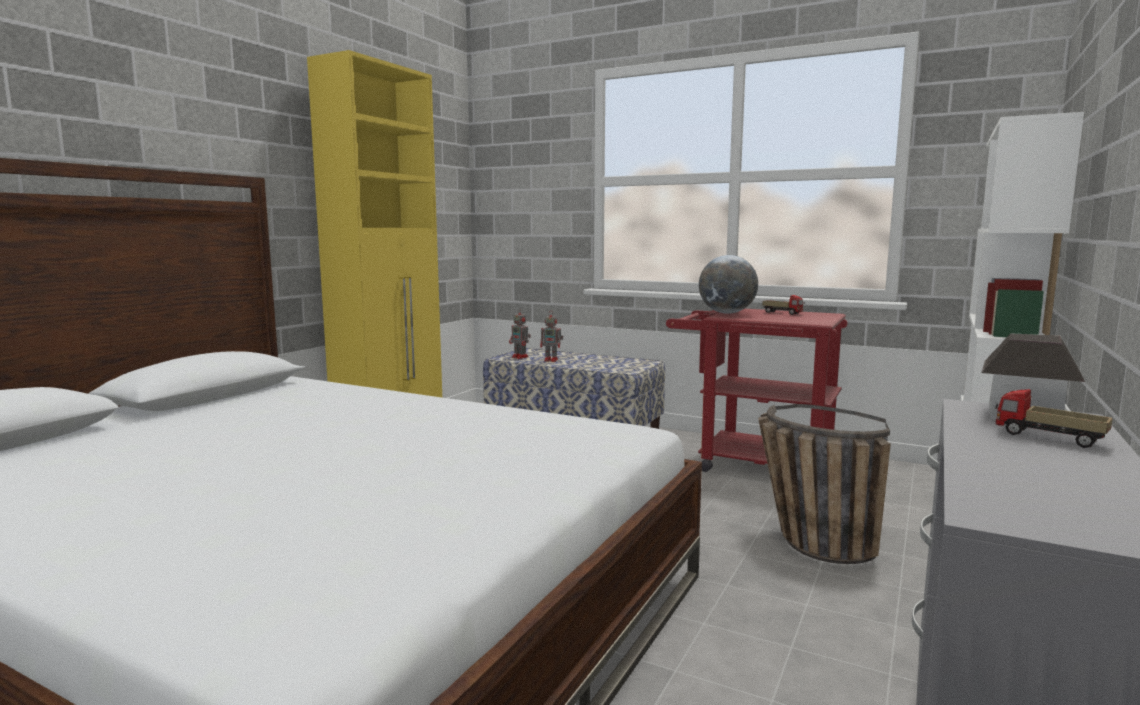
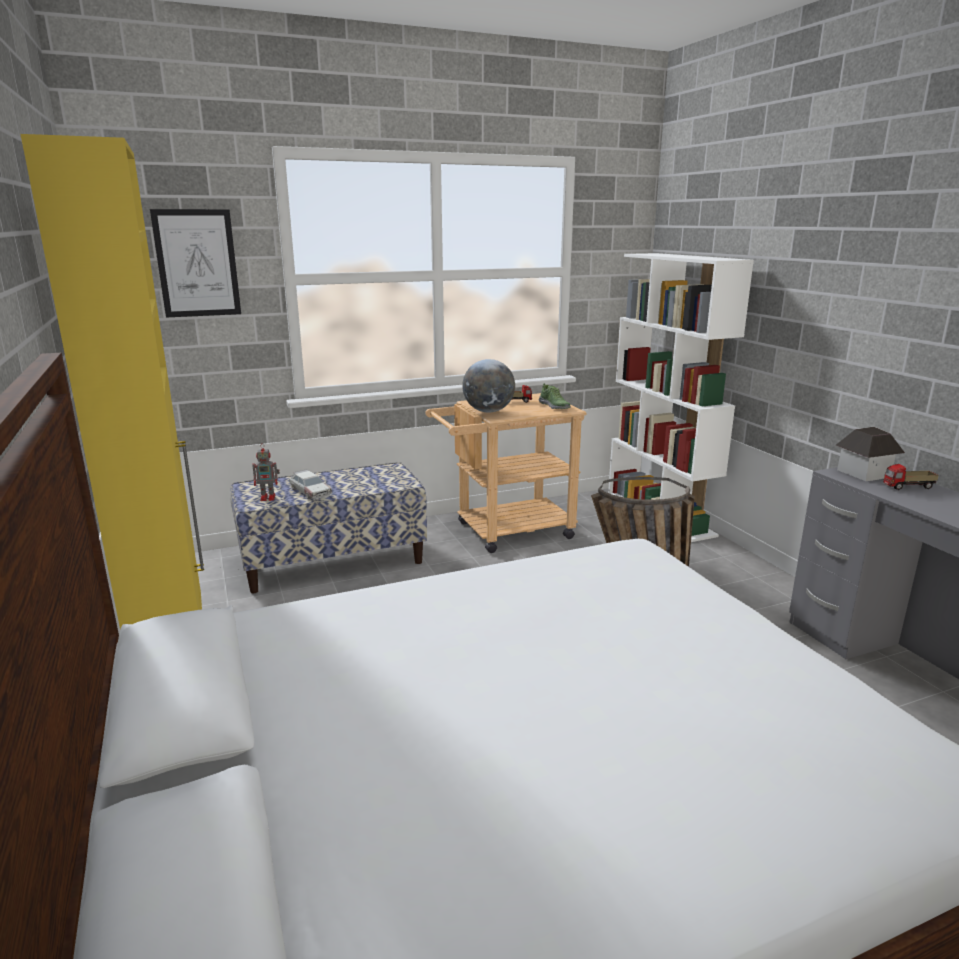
camera: 50 degrees left, 10 degrees up
toy robot [540,312,563,362] -> toy car [289,469,332,500]
red cart [666,309,848,472] -> beige cart [425,393,587,553]
none -> picture [150,209,241,318]
none -> shoe [539,383,571,409]

